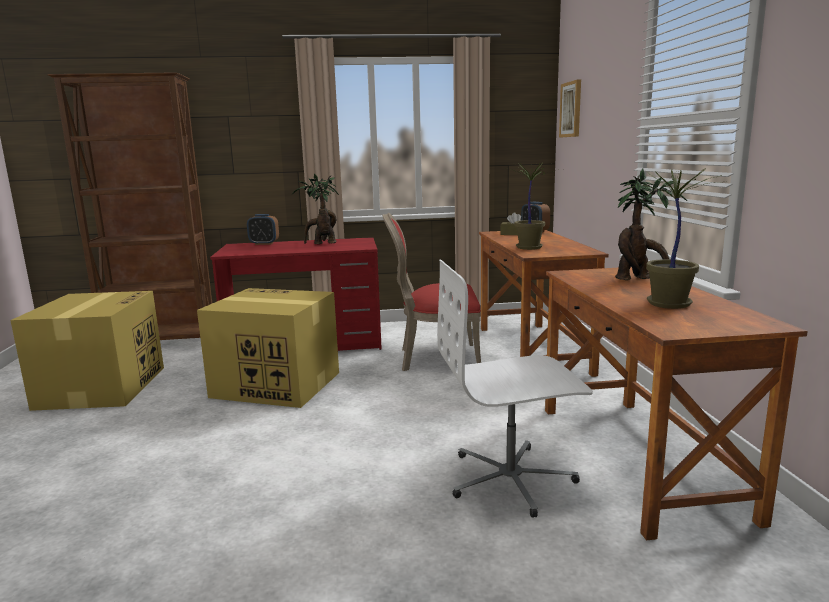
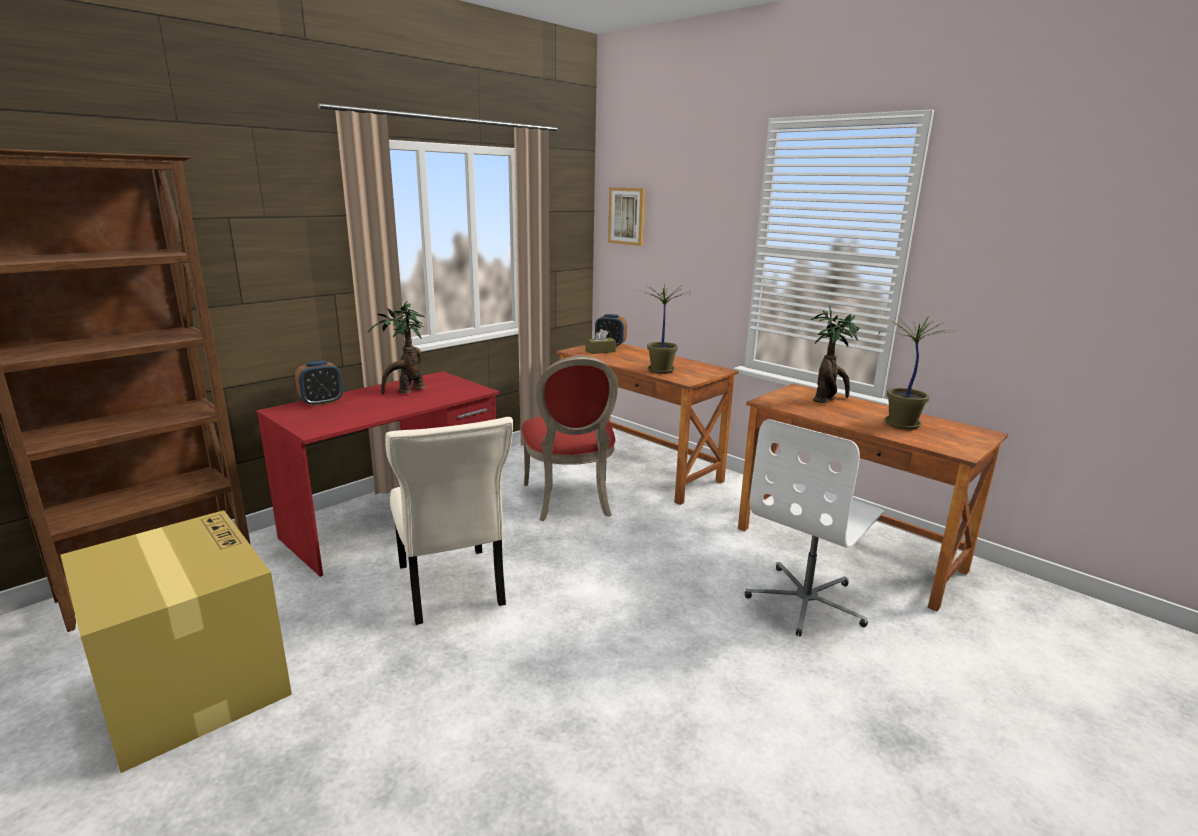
camera: 40 degrees left, 5 degrees up
cardboard box [197,288,339,408] -> beige chair [385,417,513,625]
red chair [383,213,481,371] -> red chair turned 60 degrees counterclockwise [522,355,618,521]

